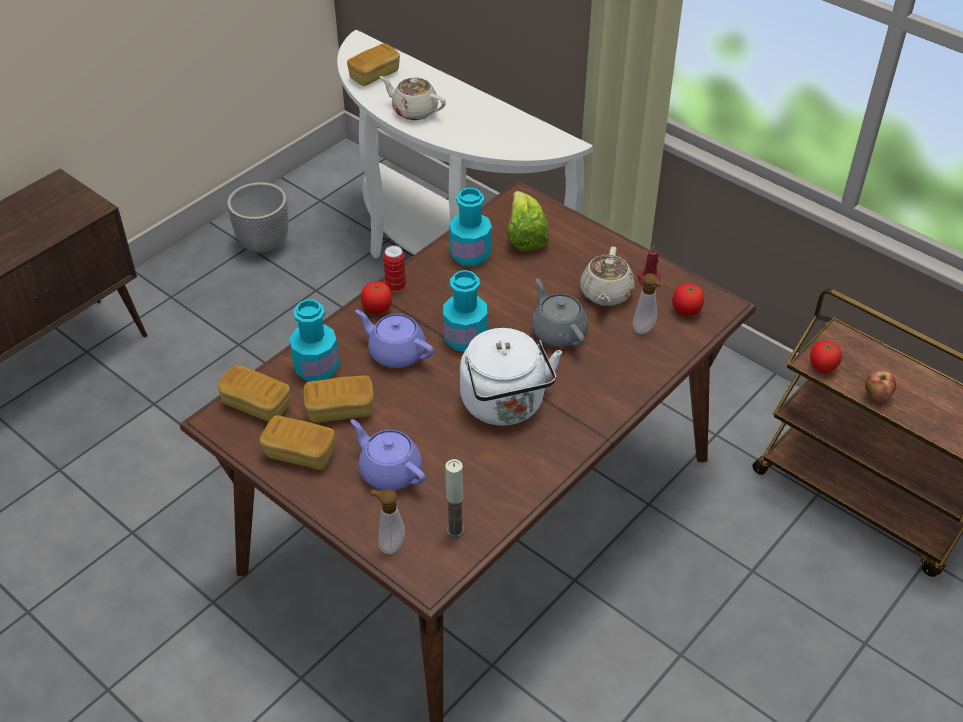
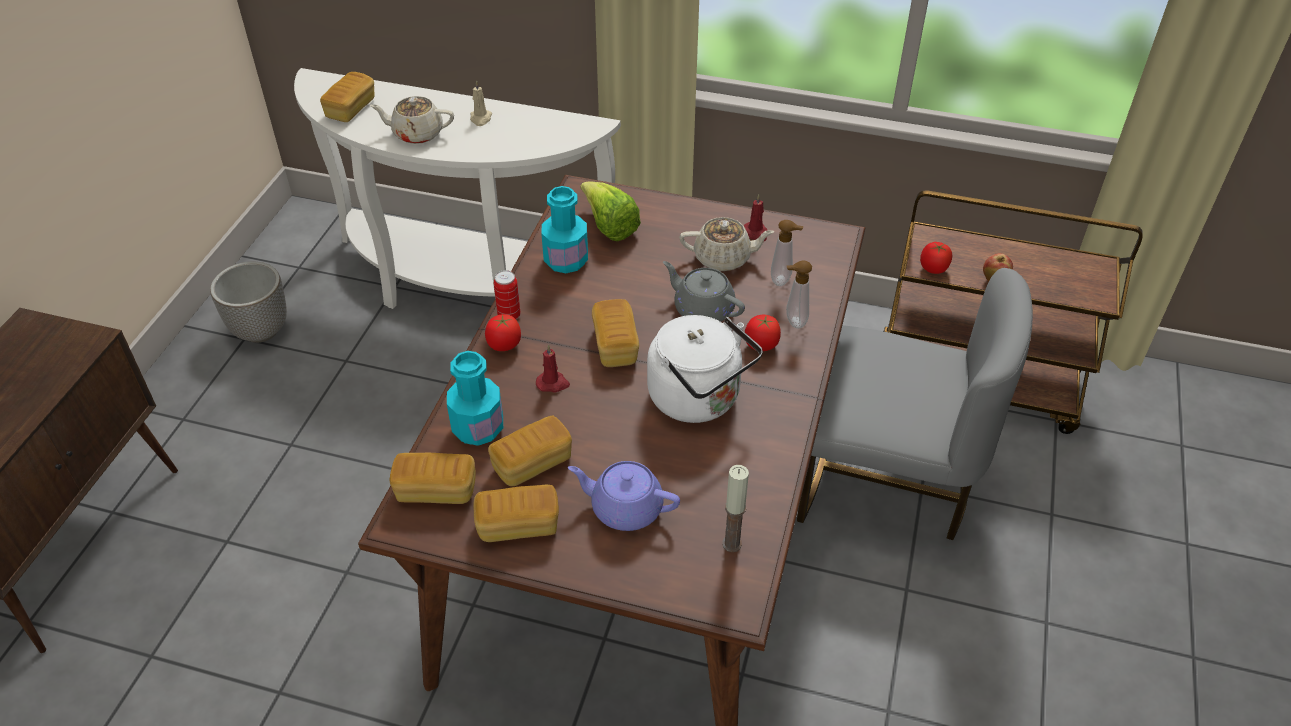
camera: 25 degrees left, 0 degrees up
purple teapot [355,310,434,368] -> red candle [536,344,570,392]
soap dispenser [371,489,405,554] -> soap dispenser moved to [786,260,812,329]
turquoise bottle [443,270,487,352] -> bread [592,299,639,367]
beige teapot [580,246,635,306] -> beige teapot turned 75 degrees counterclockwise [679,217,774,271]
tomato [672,283,704,316] -> tomato moved to [745,315,781,351]
none -> beige candle [470,80,492,126]
none -> grey chair [797,268,1033,540]

